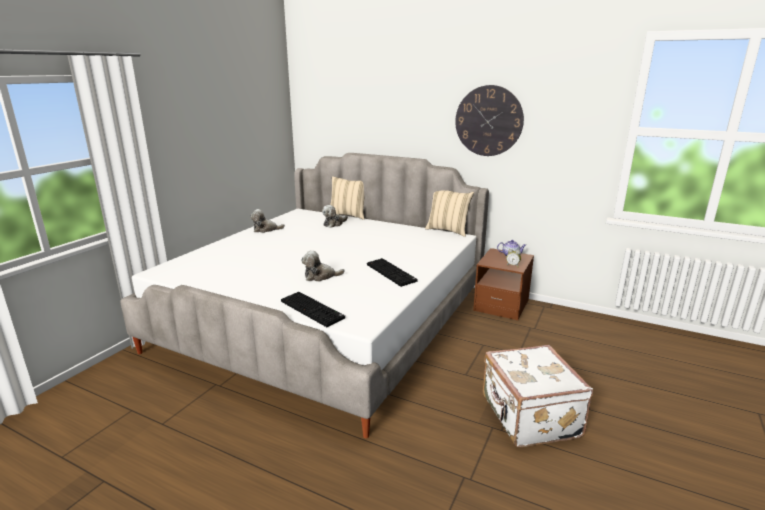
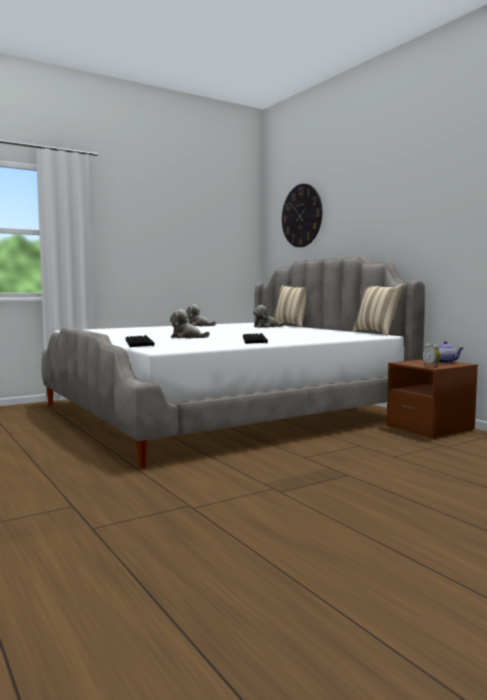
camera: 30 degrees right, 15 degrees down
wall clock [455,85,524,156] -> wall clock moved to [282,184,322,247]
white suitcase [483,345,593,447] -> none

